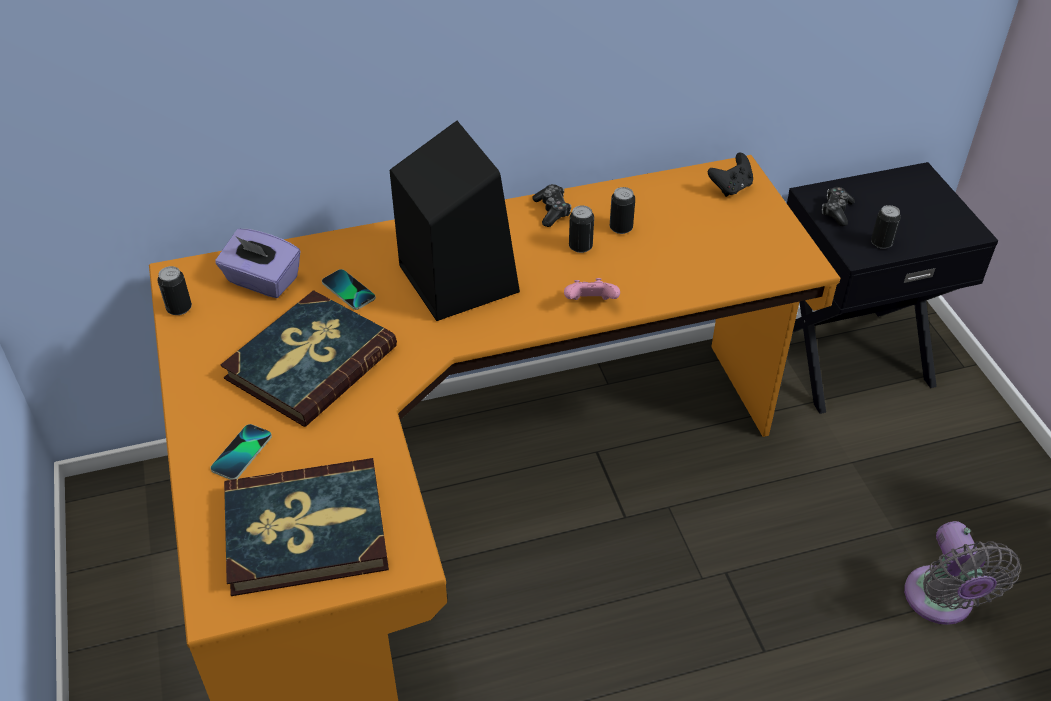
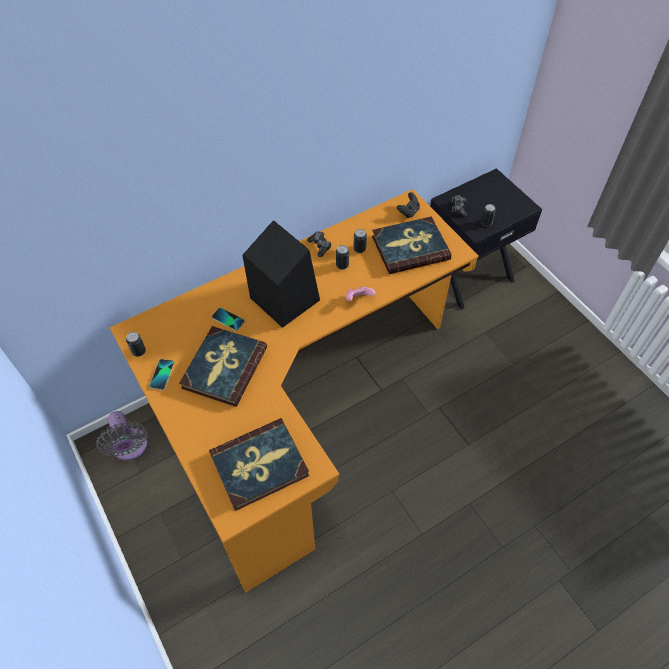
camera: 15 degrees left, 10 degrees up
phone [210,424,272,480] -> phone moved to [149,359,174,390]
purple tissue box [215,229,300,298] -> none
grey fan [904,521,1021,625] -> grey fan moved to [96,411,148,460]
none -> book [372,216,451,274]

